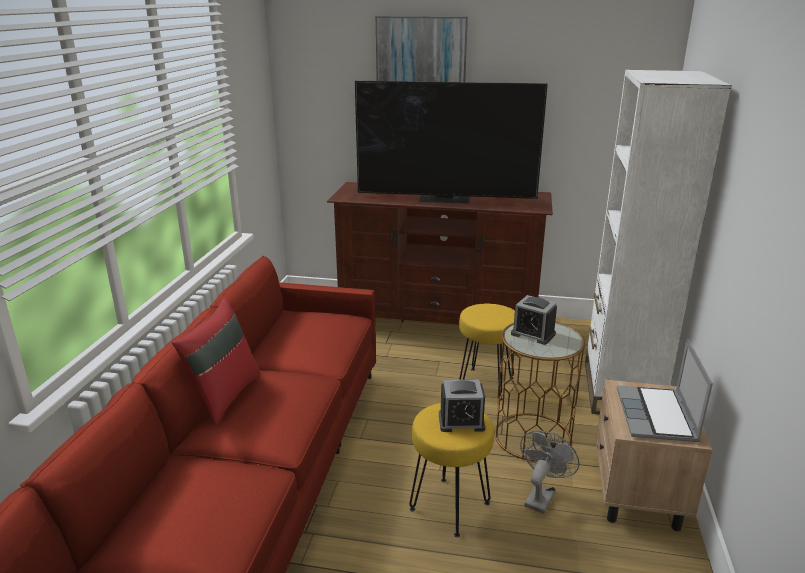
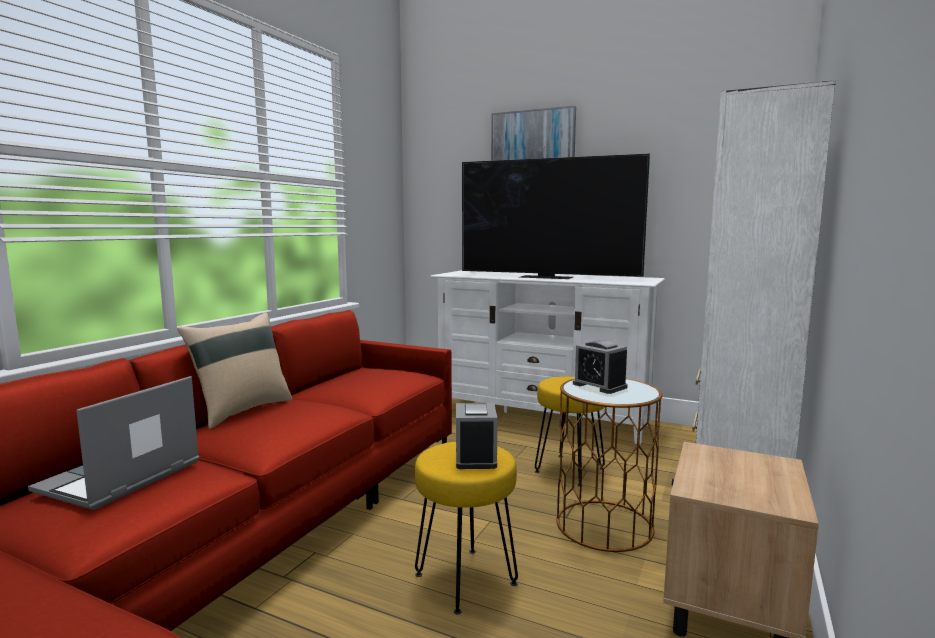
camera: 15 degrees right, 15 degrees down
red pillow [172,298,261,426] -> beige pillow [177,312,292,429]
brown tv stand [327,182,553,325] -> white tv stand [430,270,665,445]
alarm clock [439,380,486,432] -> alarm clock turned 75 degrees clockwise [456,403,497,469]
grey fan [520,430,579,514] -> none
laptop [617,339,713,442] -> laptop moved to [28,376,199,510]

